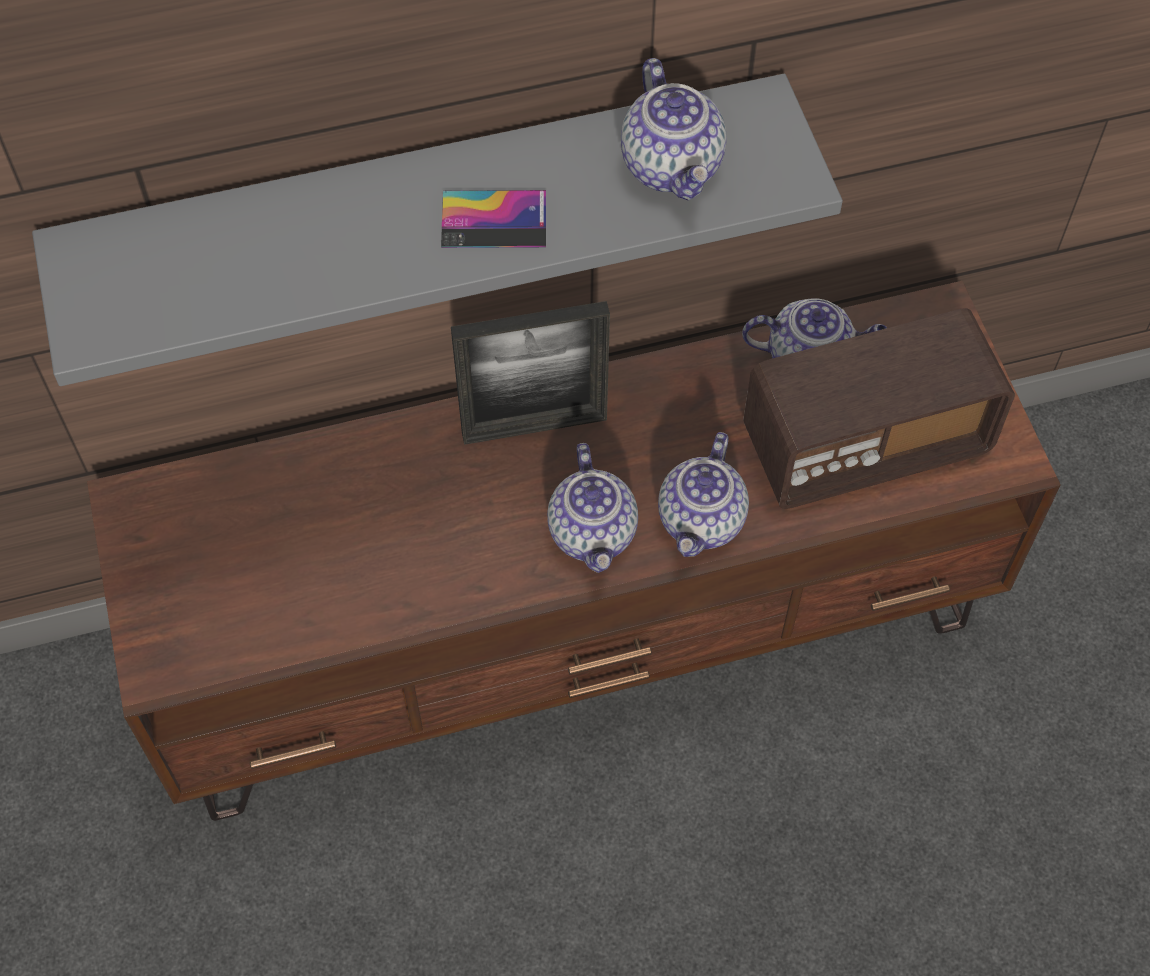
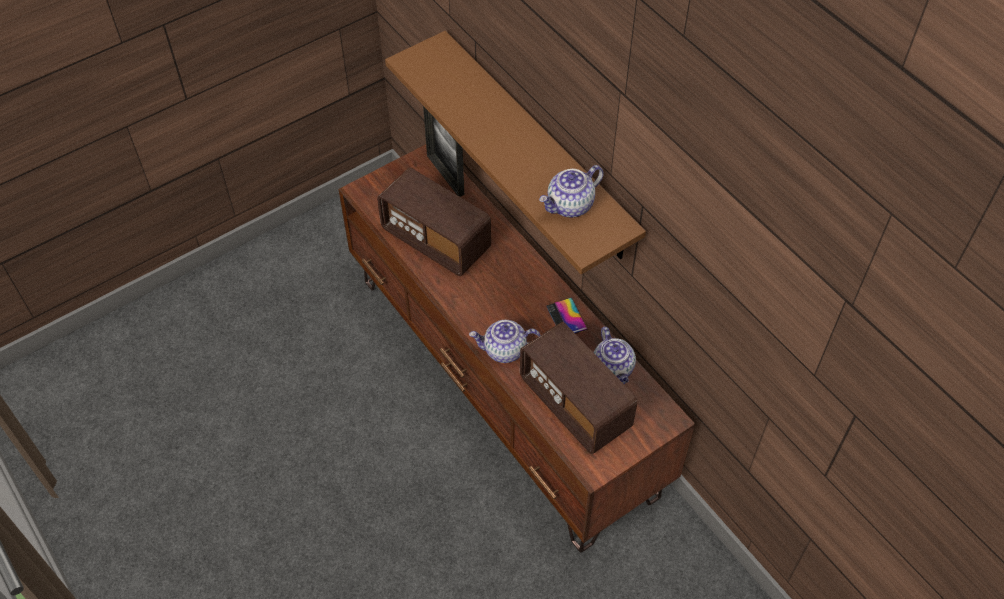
camera: 70 degrees right, 5 degrees down
grey shelf [32,74,843,386] -> brown shelf [385,31,646,275]
phone [441,190,546,248] -> phone moved to [546,298,588,334]
picture frame [451,301,610,445] -> picture frame moved to [423,106,464,197]
teapot [547,443,638,573] -> none
none -> radio [377,168,491,276]

